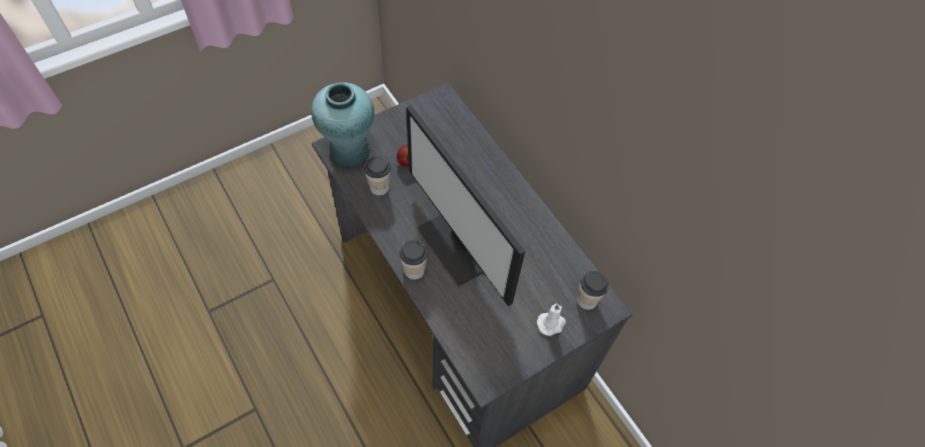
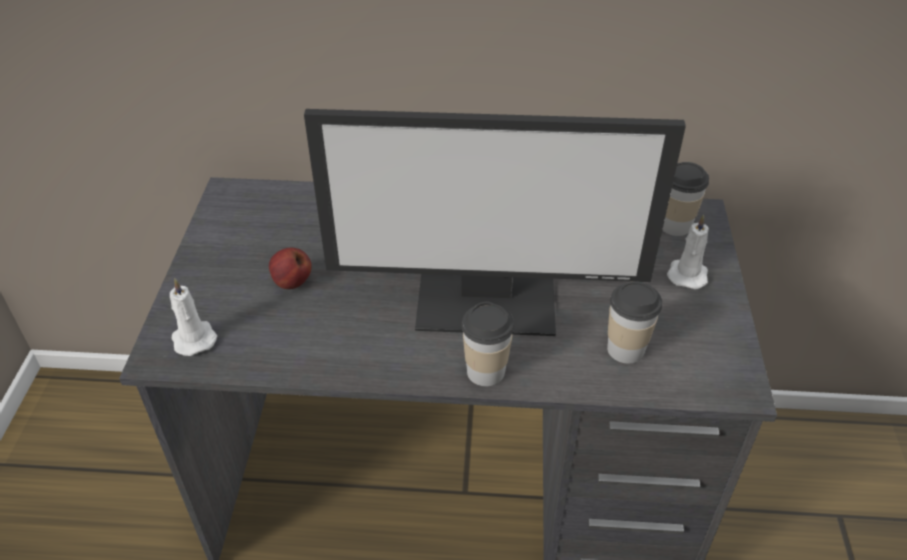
camera: 50 degrees left, 15 degrees down
turquoise vase [311,82,374,167] -> white candle [170,279,217,356]
cup [364,156,390,196] -> cup moved to [607,281,662,363]

